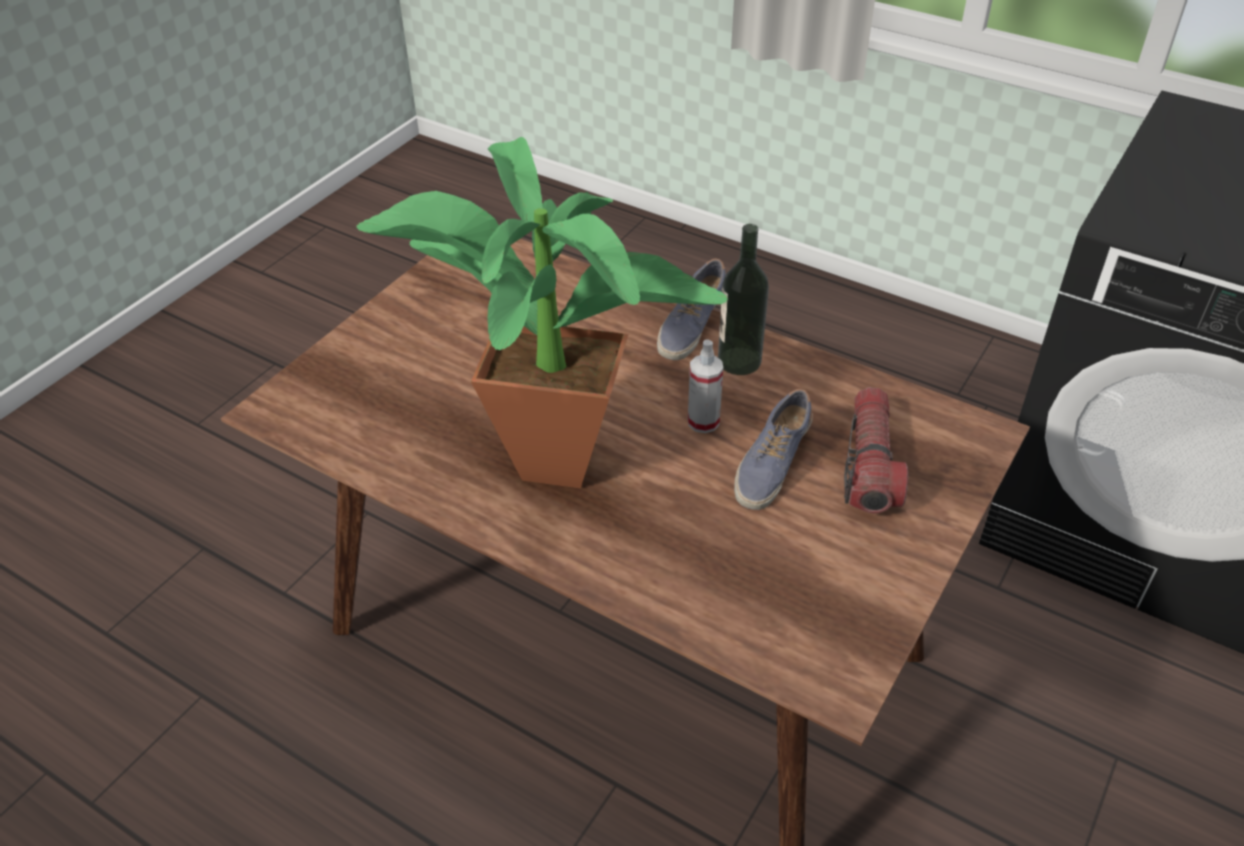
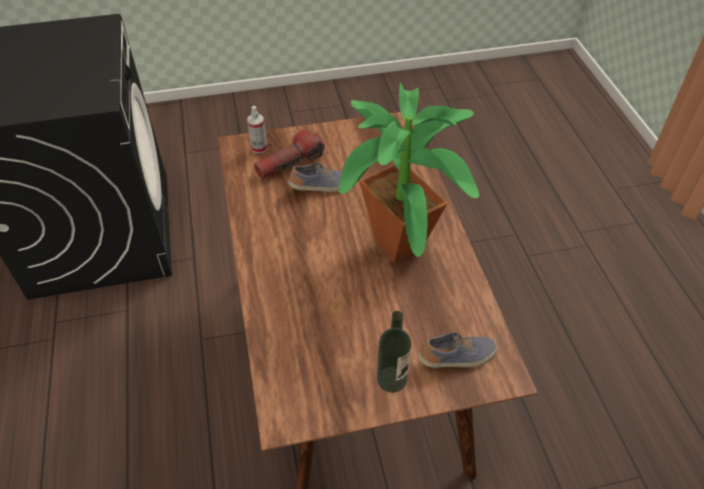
camera: 135 degrees left, 5 degrees up
shoe [657,258,726,360] -> shoe moved to [418,332,497,368]
spray bottle [688,339,723,433] -> spray bottle moved to [247,106,267,154]
bottle [718,224,769,375] -> bottle moved to [377,311,412,393]

